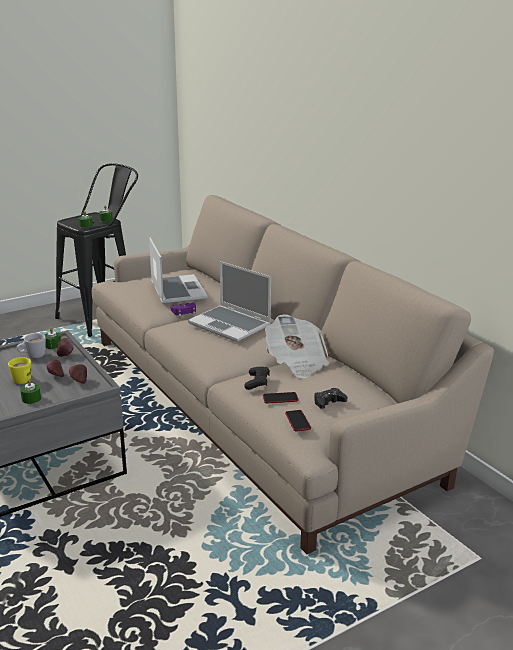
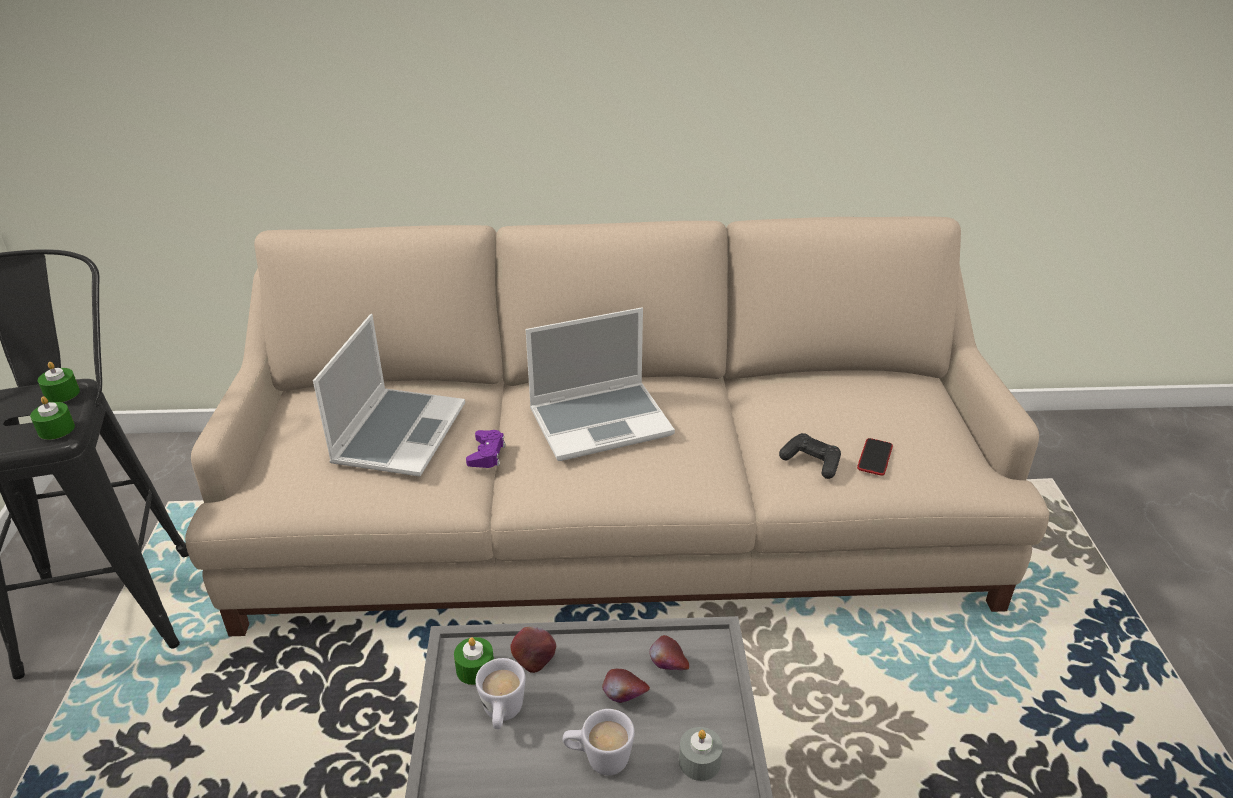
camera: 60 degrees left, 10 degrees up
yellow mug [8,357,31,384] -> white mug [563,709,635,776]
green candle [20,379,41,404] -> grey candle [679,727,723,781]
laptop [149,238,208,304] -> laptop turned 90 degrees clockwise [313,314,465,477]
newspaper [265,315,329,379] -> none
phone [285,410,311,432] -> none
black game controller [314,388,347,409] -> none

